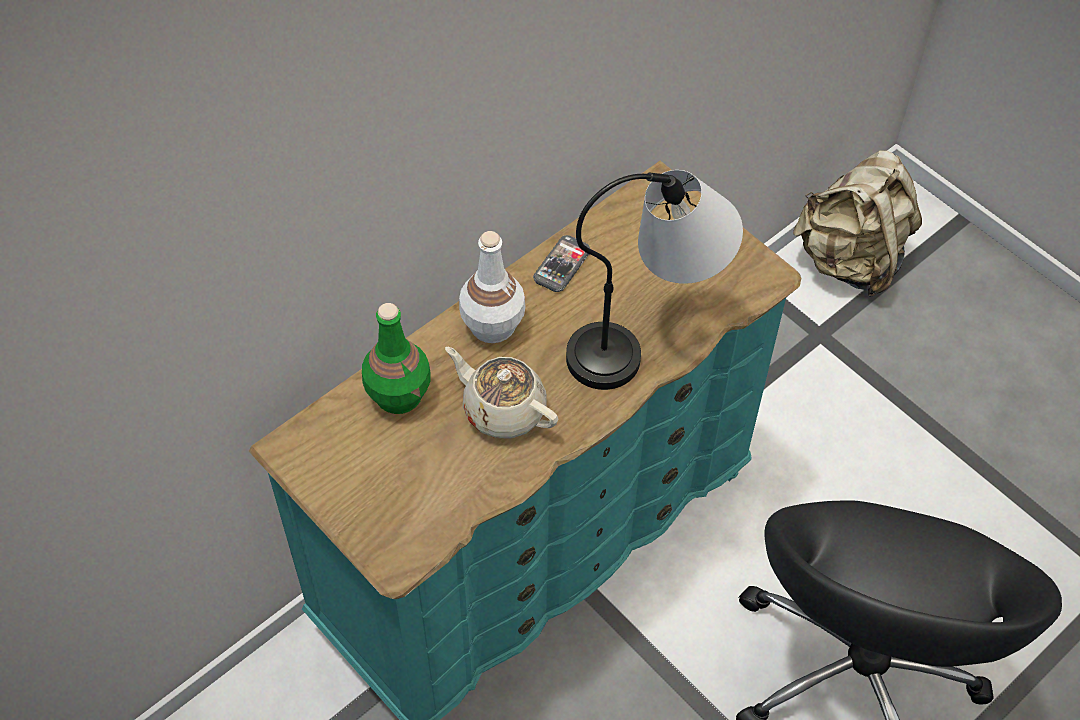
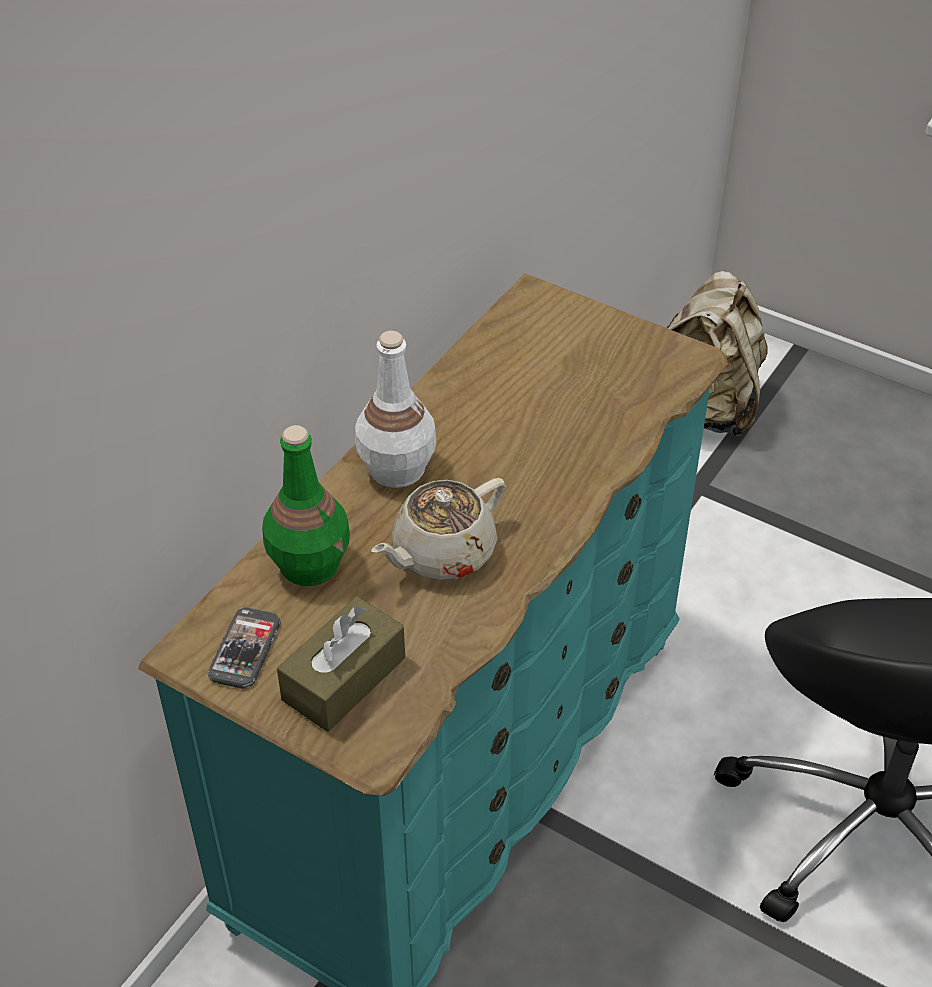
camera: 15 degrees left, 10 degrees down
beige teapot [445,347,558,439] -> beige teapot turned 60 degrees counterclockwise [372,478,506,580]
phone [533,235,590,292] -> phone moved to [208,607,281,689]
table lamp [566,170,743,390] -> none
none -> brown tissue box [277,596,405,732]

